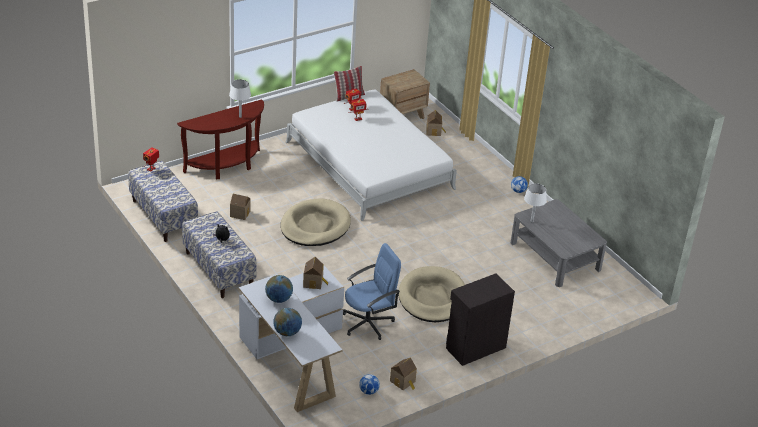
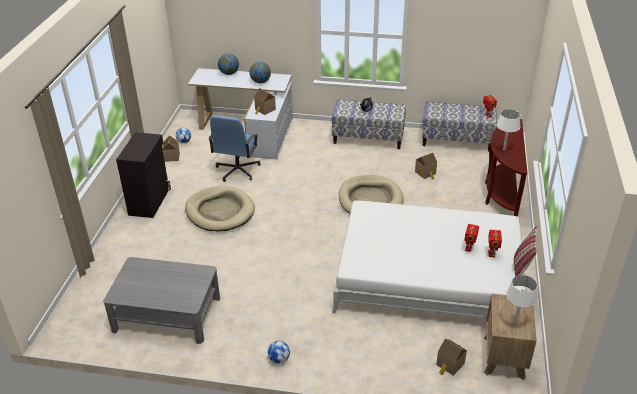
camera: 135 degrees right, 0 degrees up
white table lamp [524,183,547,223] -> white table lamp moved to [506,275,537,323]

